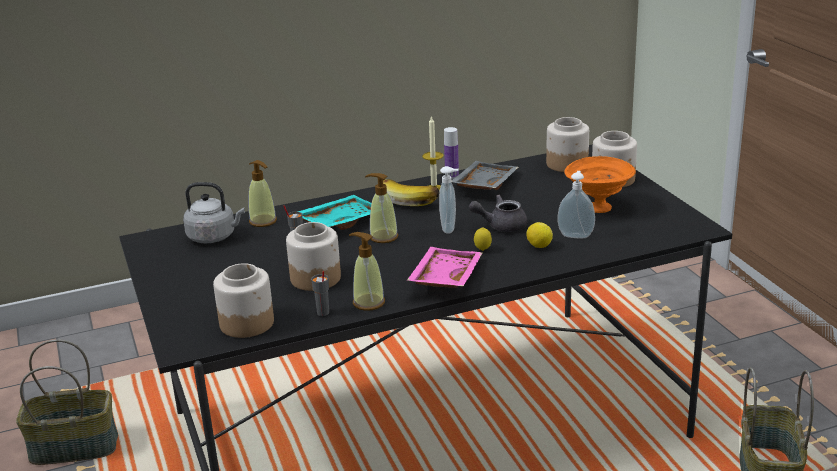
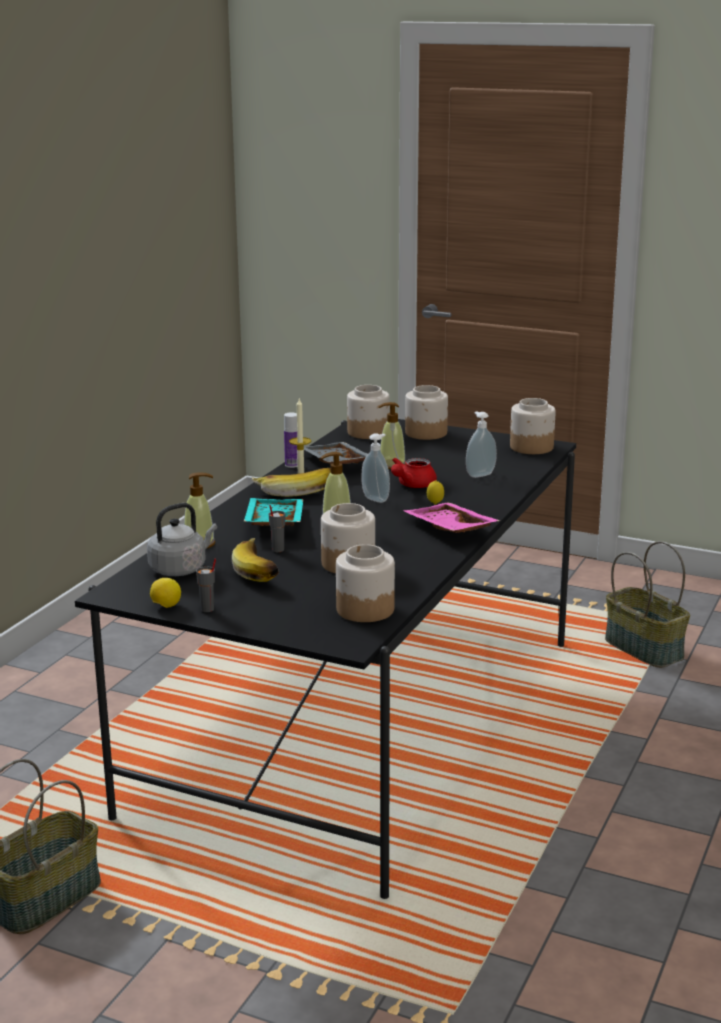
camera: 45 degrees left, 5 degrees down
grey cup [311,271,329,316] -> grey cup moved to [196,558,216,612]
soap dispenser [349,232,385,311] -> soap dispenser moved to [378,402,405,469]
grey teapot [469,195,527,232] -> red teapot [391,458,437,488]
lemon [526,222,553,248] -> lemon moved to [150,578,181,608]
orange bowl [565,156,636,213] -> none
none -> banana [232,538,279,582]
none -> jar [510,398,555,454]

